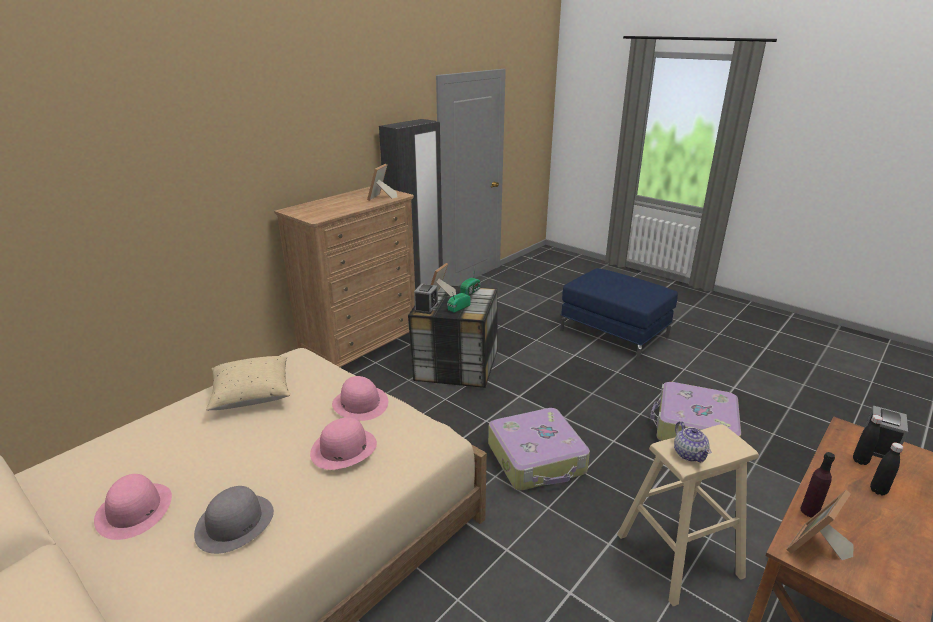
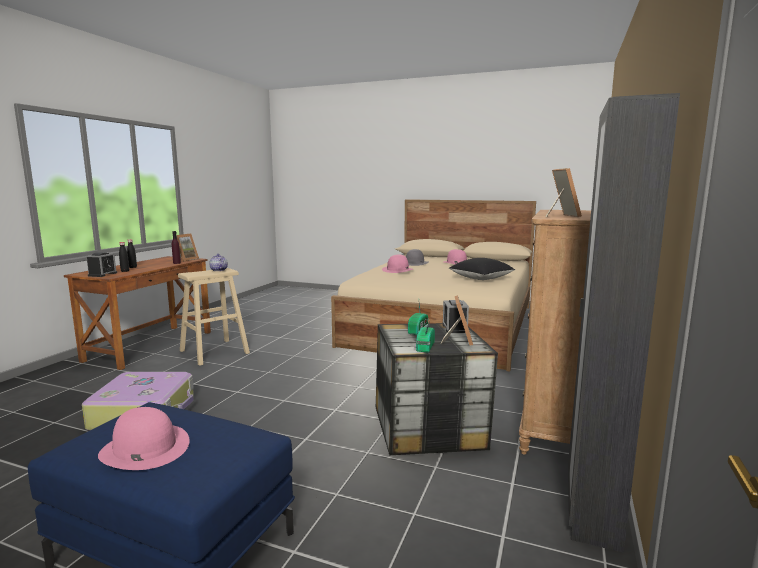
camera: 160 degrees right, 15 degrees down
beige pillow [206,356,290,411] -> black pillow [449,258,515,280]
pink hat [332,376,388,421] -> pink hat moved to [98,407,190,470]
suitcase [488,408,590,491] -> none

